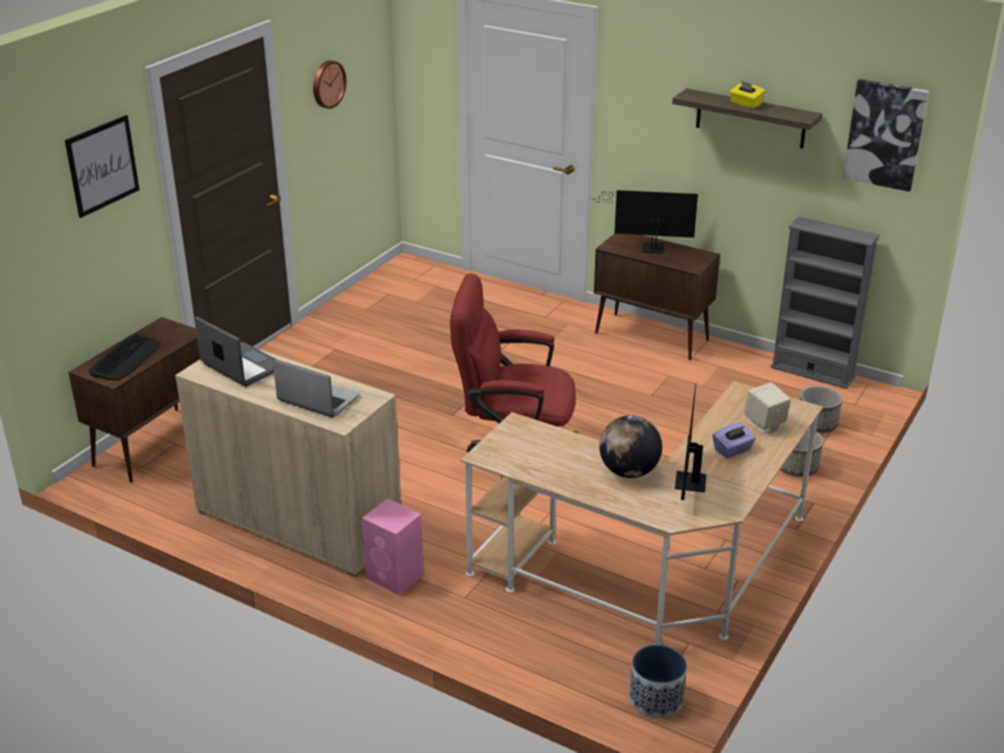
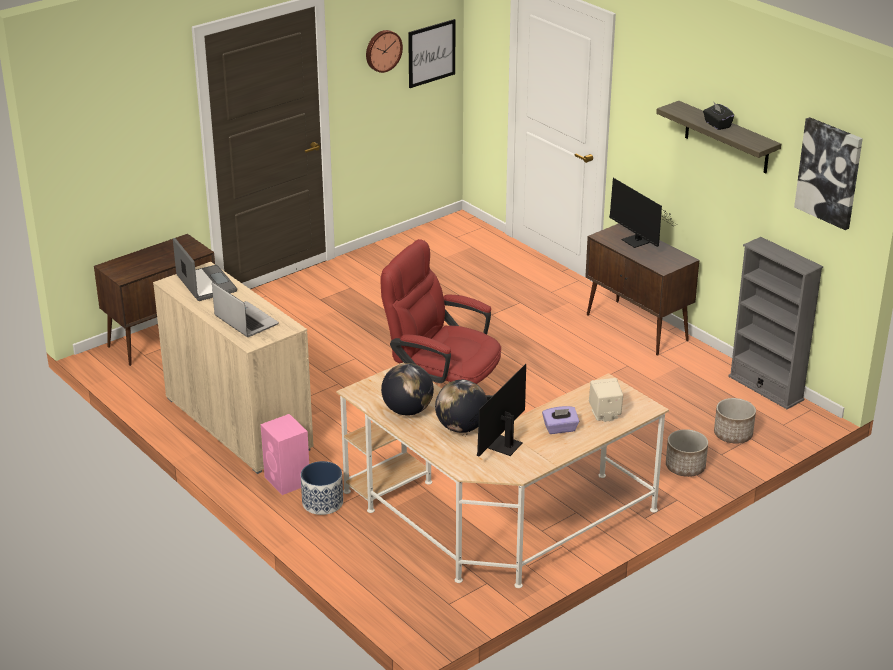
camera: 20 degrees right, 0 degrees up
picture [65,115,140,218] -> picture moved to [408,19,455,88]
keyboard [88,334,161,380] -> none
monitor [596,190,698,254] -> monitor turned 150 degrees counterclockwise [609,178,677,248]
planter [630,645,687,718] -> planter moved to [301,461,343,515]
yellow tissue box [729,80,766,109] -> black tissue box [703,103,734,130]
none -> globe [381,363,434,415]

